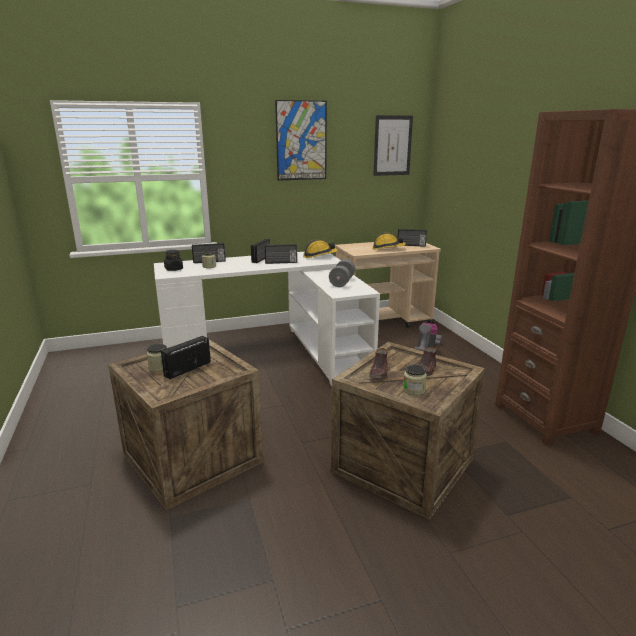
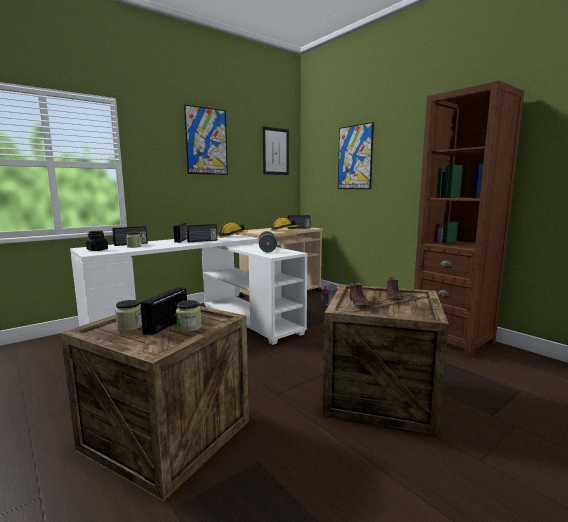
camera: 20 degrees left, 10 degrees down
jar [403,364,427,395] -> jar moved to [176,300,202,332]
none -> picture [338,122,374,189]

